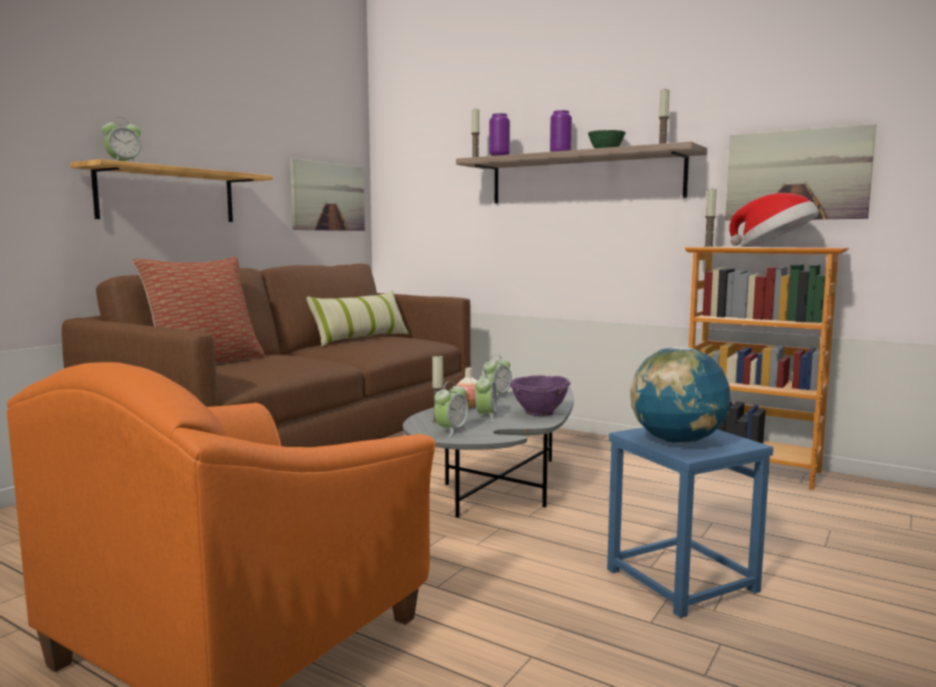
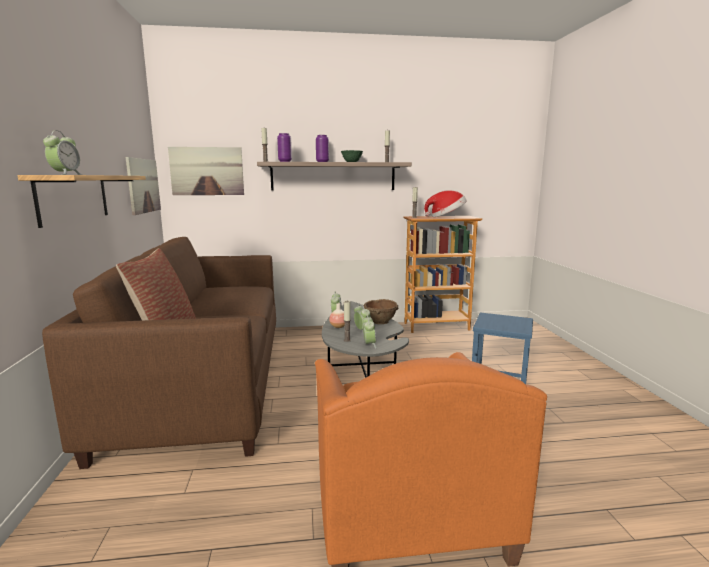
camera: 40 degrees left, 5 degrees up
pillow [307,291,410,346] -> none
purple bowl [510,375,570,416] -> brown bowl [364,299,399,324]
globe [630,347,730,444] -> none
picture [725,124,876,221] -> picture moved to [168,147,244,195]

